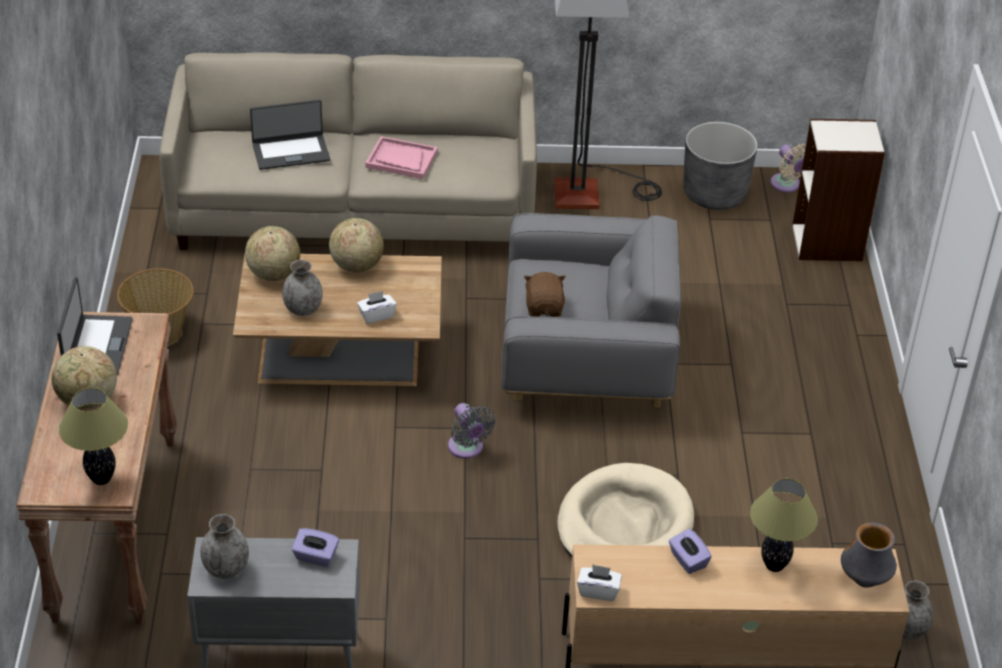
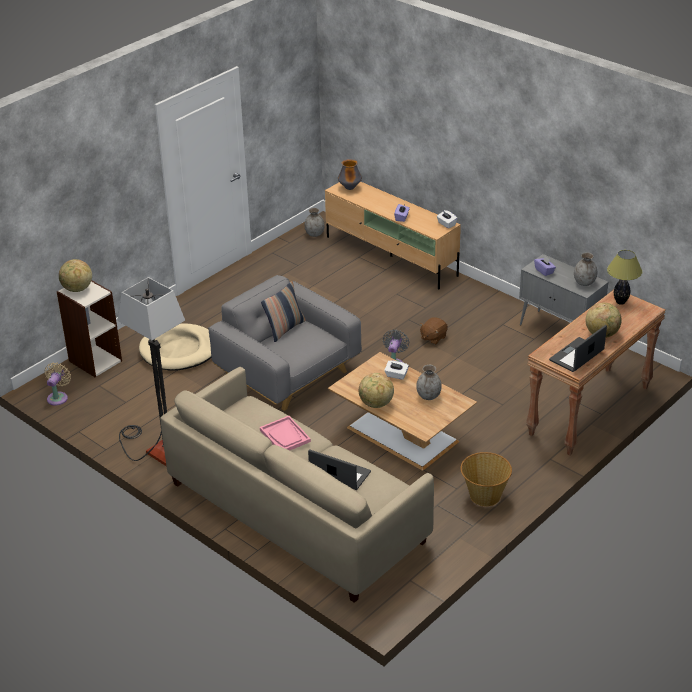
camera: 135 degrees left, 5 degrees down
globe [245,226,300,281] -> globe moved to [59,259,92,292]
brown plush toy [524,272,566,317] -> brown plush toy moved to [420,317,448,345]
beige dog bed [557,463,694,557] -> beige dog bed moved to [139,323,211,371]
grey planter [683,122,757,210] -> none
table lamp [750,479,818,572] -> none
none -> pillow [261,281,306,342]

